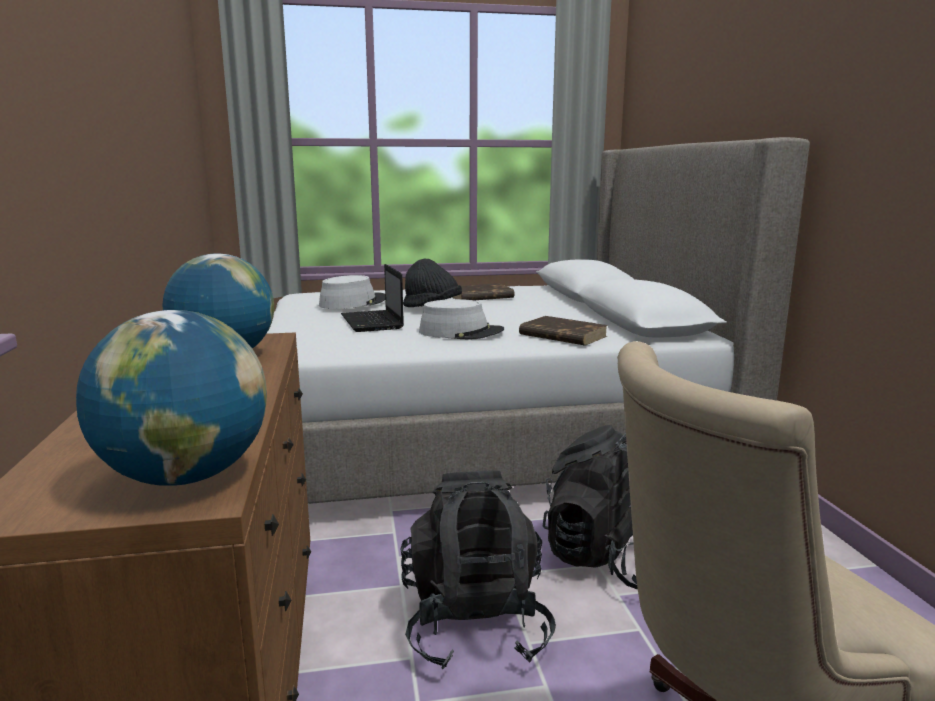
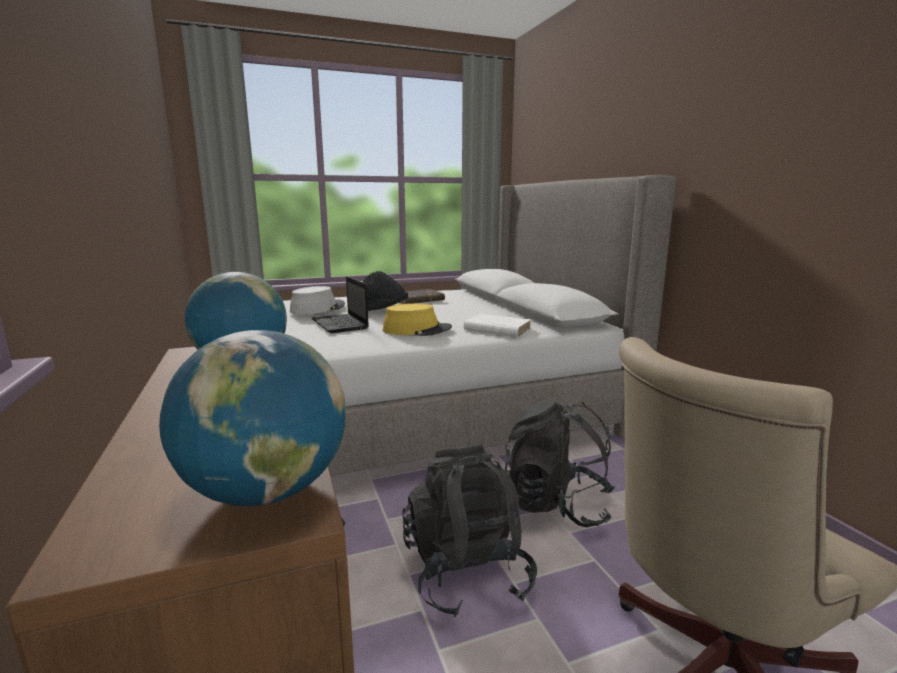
camera: 10 degrees left, 0 degrees up
grey hat [419,299,504,340] -> yellow hat [383,303,452,336]
brown book [519,316,608,346] -> white book [464,314,531,336]

